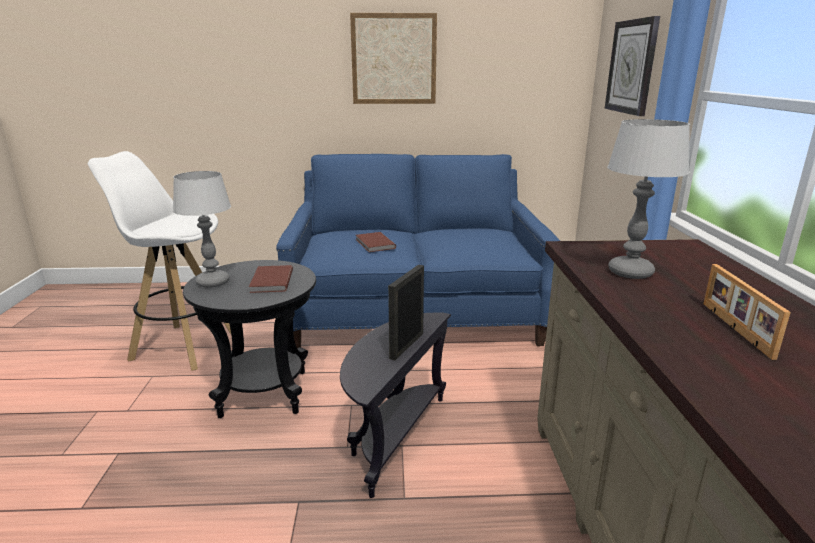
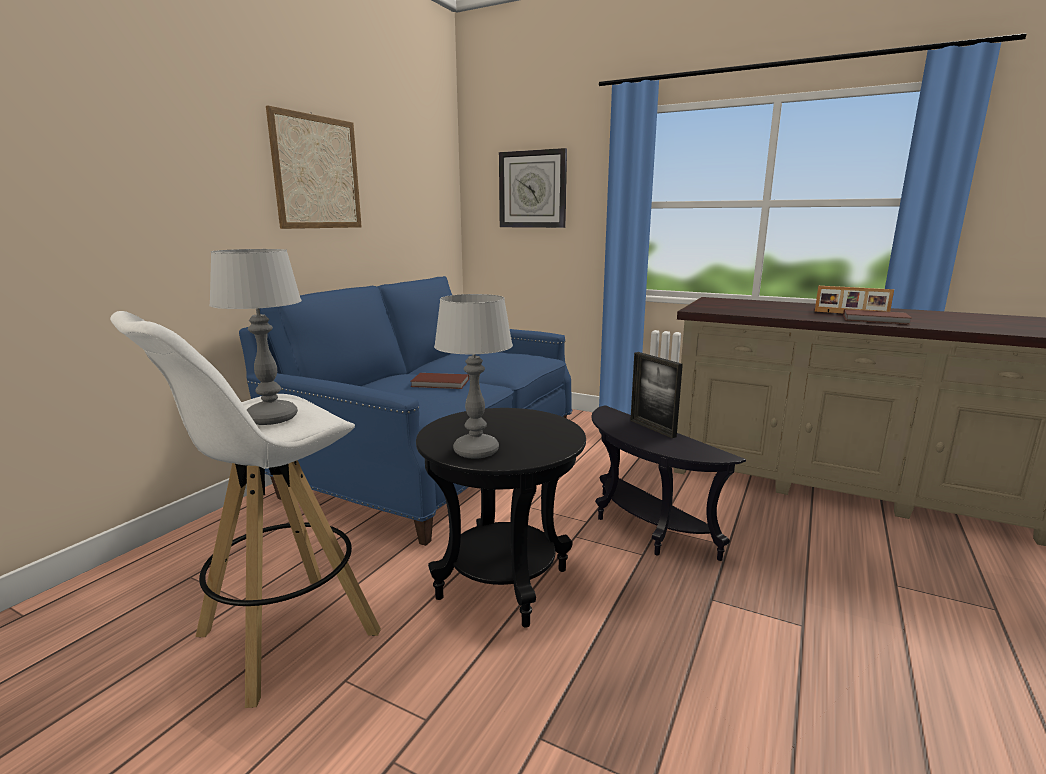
camera: 60 degrees left, 5 degrees down
brown book [249,265,293,293] -> brown book moved to [843,309,912,325]
table lamp [607,119,690,279] -> table lamp moved to [209,249,302,425]

